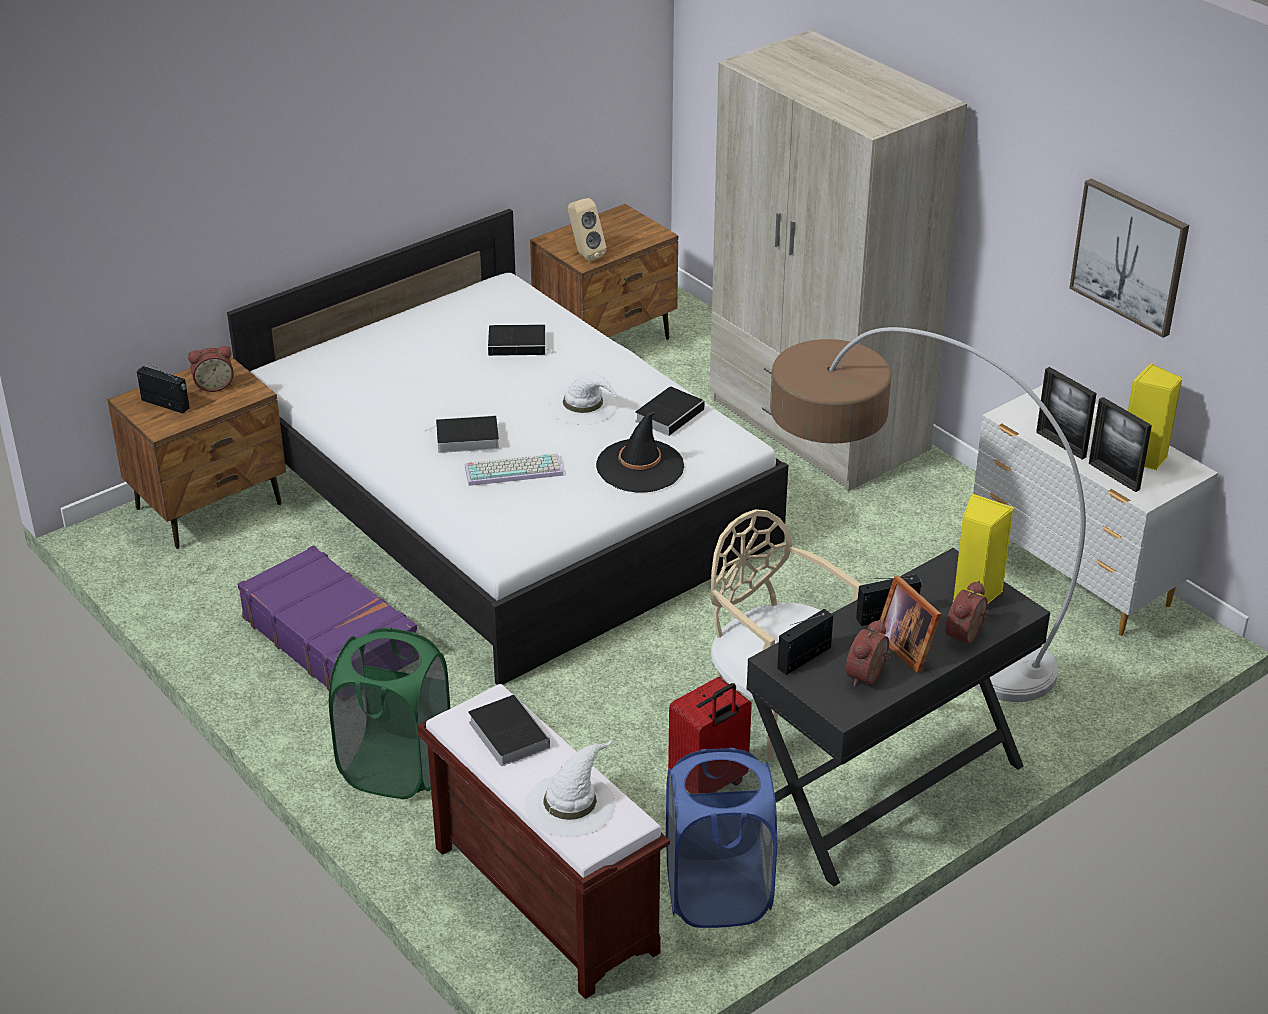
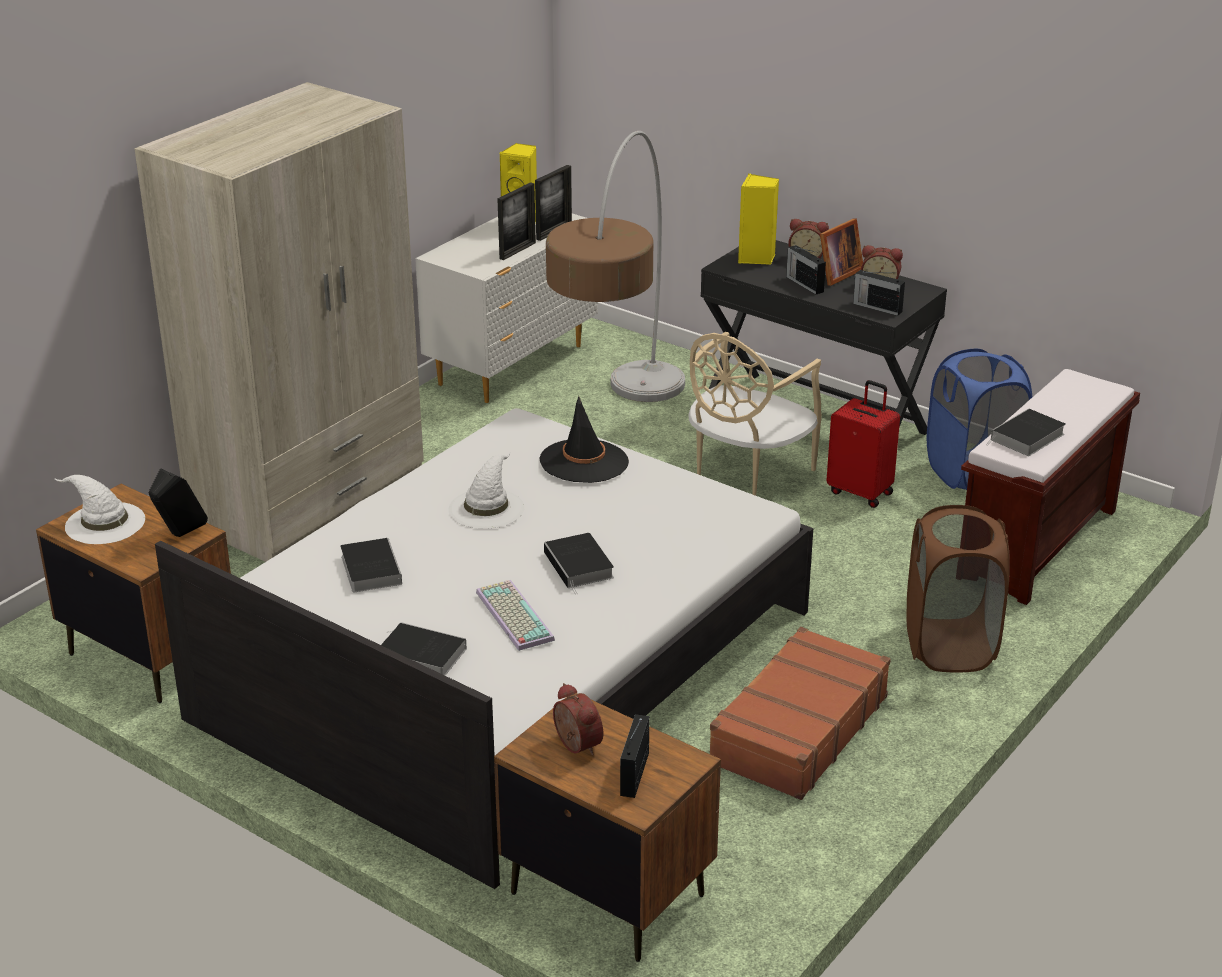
camera: 105 degrees left, 5 degrees down
purple suitcase [238,546,417,691] -> brown suitcase [710,627,891,800]
green laundry basket [329,627,450,799] -> brown laundry basket [906,505,1010,673]
keyboard [465,453,564,486] -> keyboard moved to [476,580,555,651]
white hat [525,739,615,837] -> white hat moved to [54,475,145,544]
beige speaker [568,198,607,262] -> black speaker [149,469,208,537]
book [635,386,709,436] -> book moved to [381,622,467,676]
picture [1069,178,1189,338] -> none

